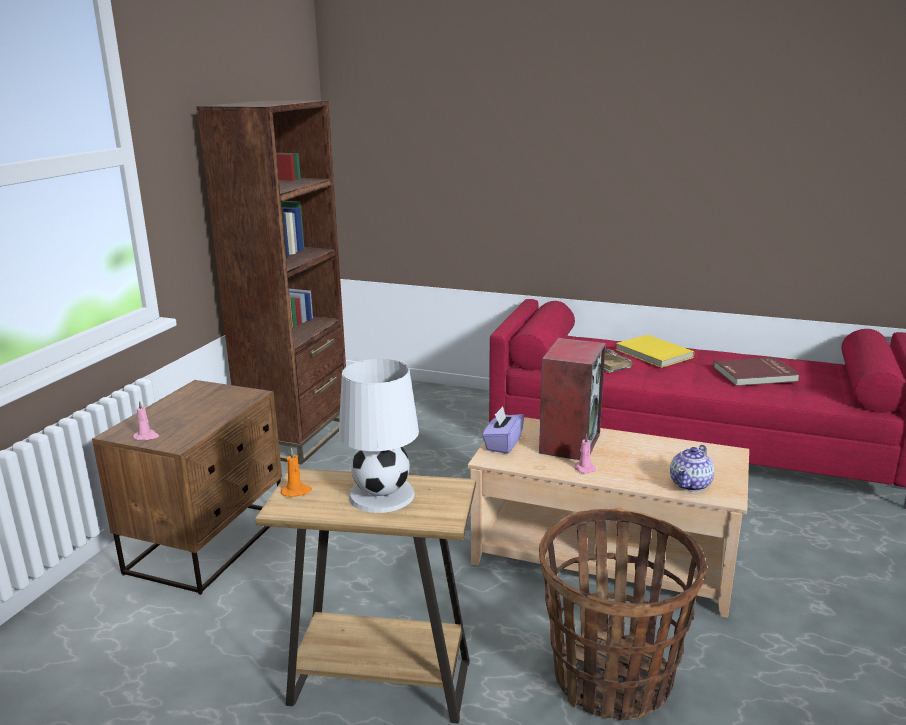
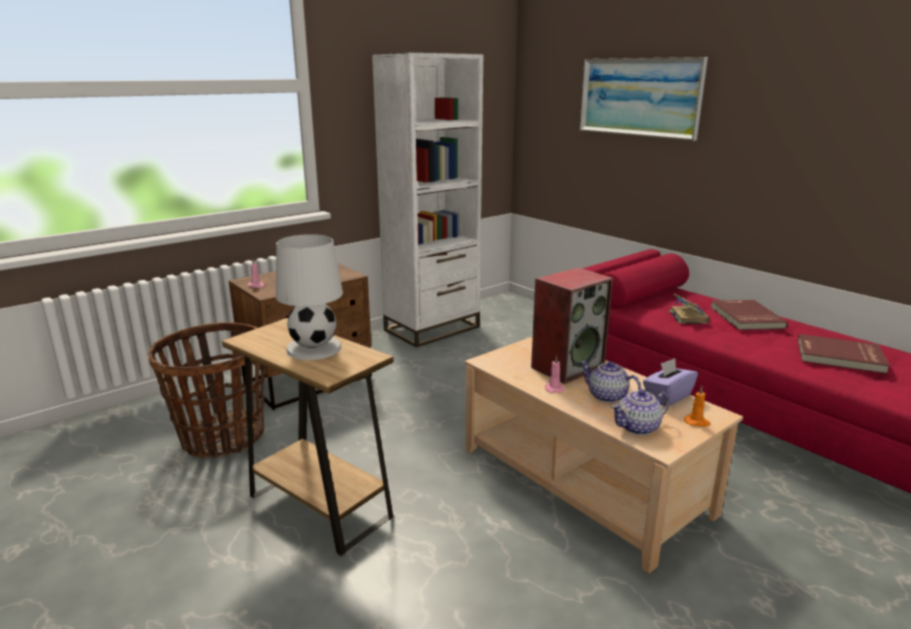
camera: 30 degrees right, 0 degrees up
brown bookcase [196,100,346,465] -> white bookcase [372,53,483,348]
orange candle [281,448,312,497] -> orange candle moved to [684,386,711,427]
purple tissue box [482,406,524,454] -> purple tissue box moved to [643,358,698,406]
basket [539,509,707,720] -> basket moved to [148,322,265,458]
yellow book [616,335,694,368] -> red book [711,300,788,330]
none -> picture [579,57,708,141]
none -> teapot [580,361,641,403]

